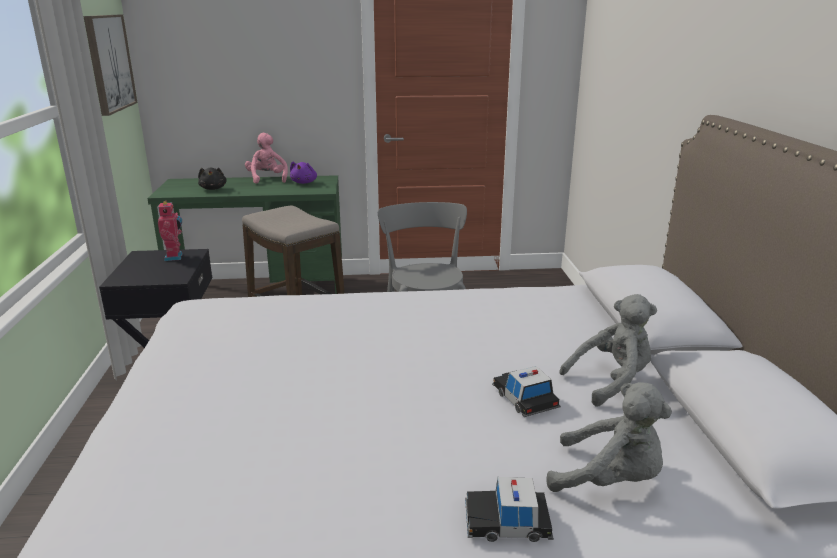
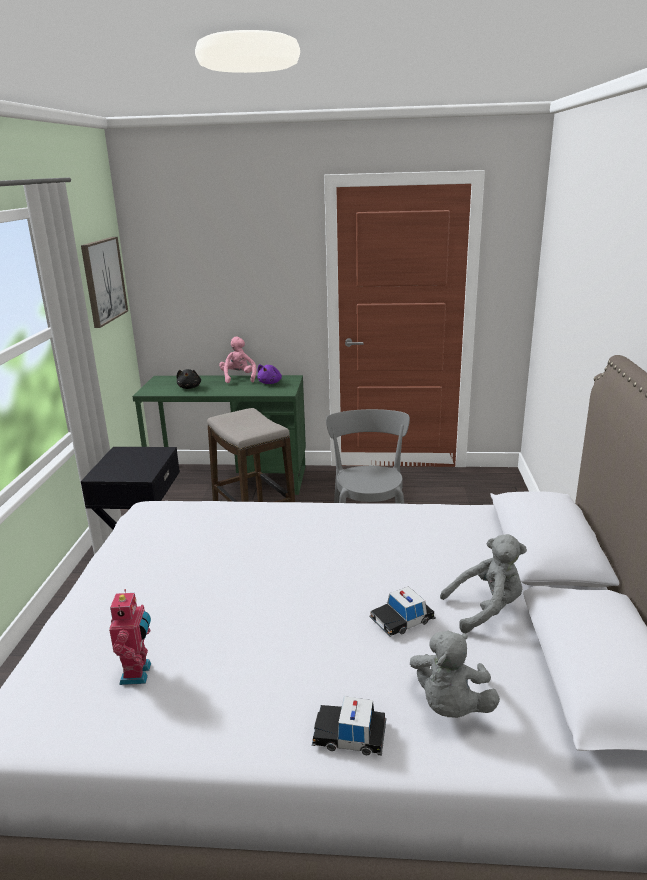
camera: 10 degrees right, 0 degrees up
toy robot [158,200,183,261] -> toy robot moved to [109,589,151,685]
toy car [492,366,561,417] -> toy car turned 105 degrees counterclockwise [369,586,436,637]
grey plush toy [546,382,672,492] -> grey plush toy turned 75 degrees clockwise [410,631,500,718]

